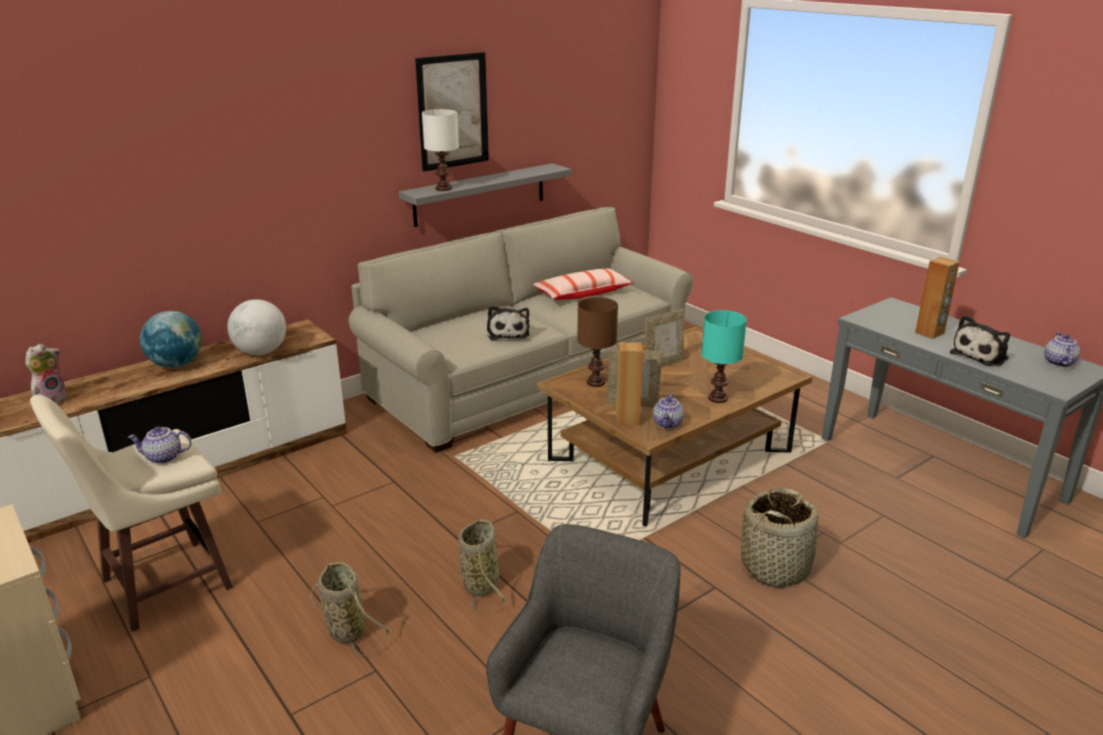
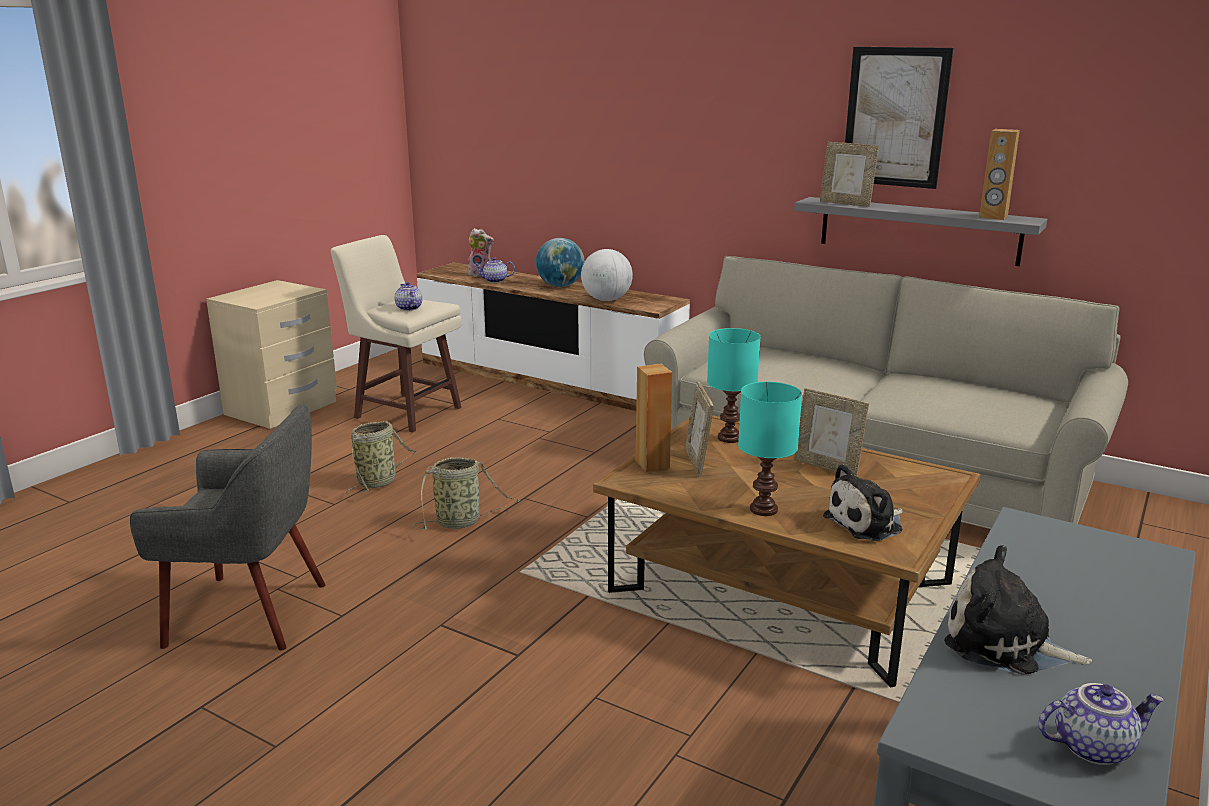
camera: 70 degrees right, 5 degrees down
white table lamp [422,109,459,191] -> picture frame [820,142,879,207]
plush toy [487,306,530,340] -> plush toy moved to [823,464,903,541]
pillow [533,269,634,300] -> none
brown table lamp [577,297,618,387] -> turquoise table lamp [707,328,761,443]
teapot [653,393,684,429] -> teapot moved to [474,257,515,283]
basket [741,487,820,588] -> none
brown speaker [915,257,960,339] -> brown speaker moved to [979,129,1020,220]

